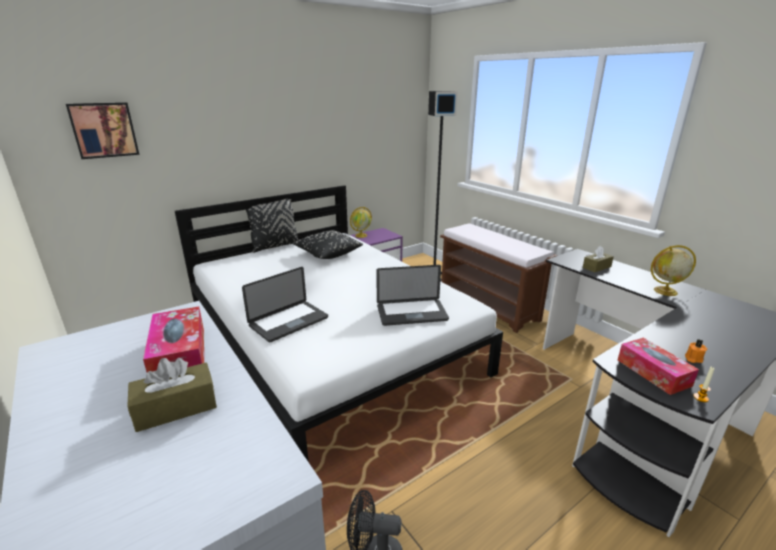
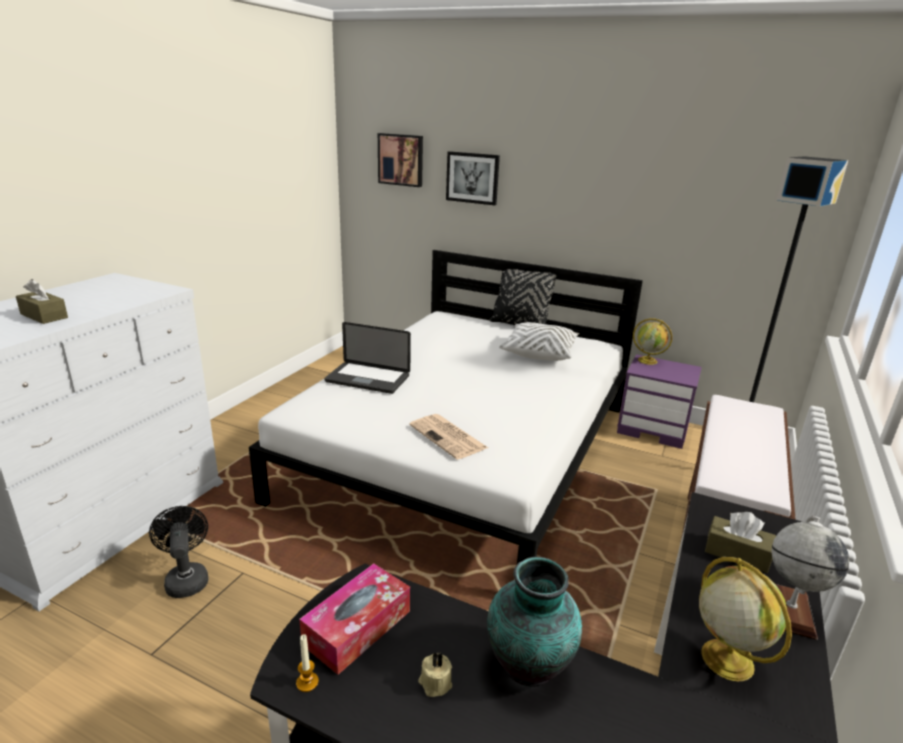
camera: 60 degrees right, 0 degrees up
tissue box [143,307,204,372] -> none
black pillow [292,230,363,259] -> white pillow [499,322,579,361]
laptop [376,265,449,326] -> newspaper [409,414,488,460]
orange candle [685,340,707,363] -> beige candle [418,652,452,697]
none -> picture [446,151,500,205]
none -> vase [487,557,582,687]
none -> globe [772,516,849,640]

